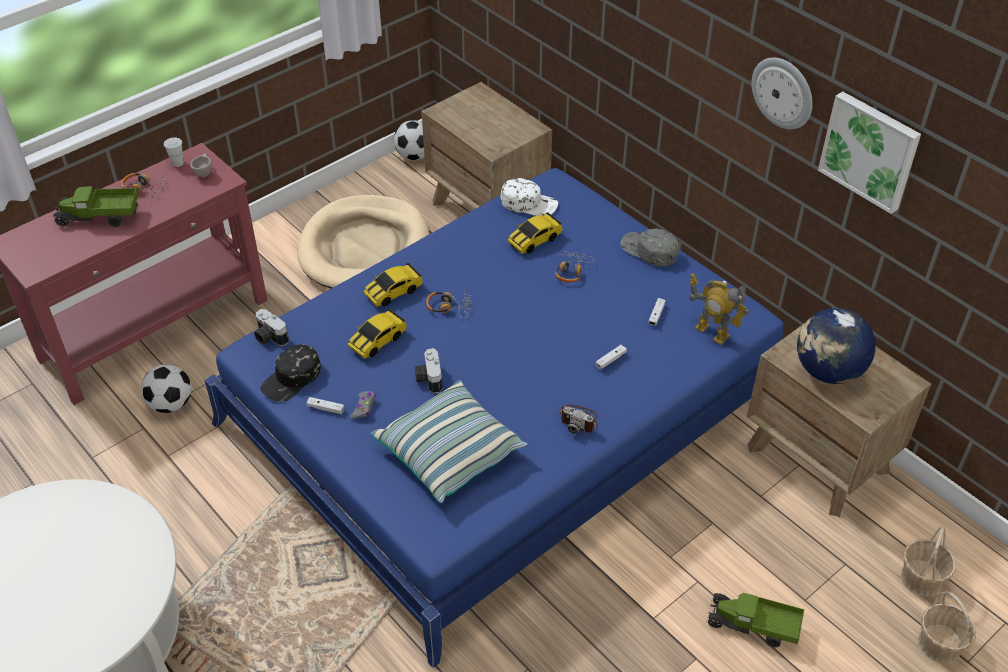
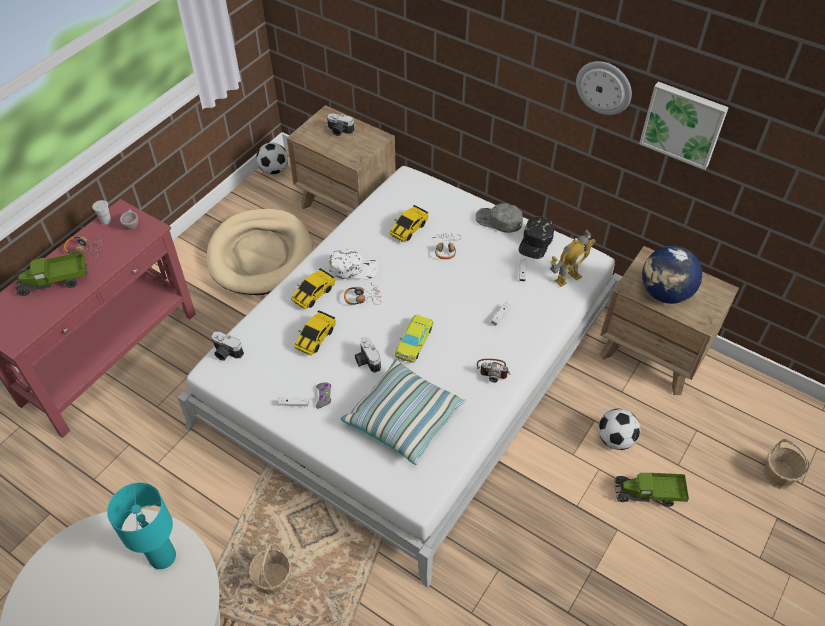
camera: 15 degrees left, 5 degrees up
football [141,364,192,413] -> football moved to [598,409,641,450]
blue bed [205,168,784,668] -> white bed [177,166,623,588]
black cap [260,344,320,402] -> black cap moved to [519,216,554,259]
white cap [500,178,558,216] -> white cap moved to [328,248,379,279]
toy robot [689,273,749,345] -> toy robot turned 60 degrees counterclockwise [550,230,595,287]
basket [901,527,955,596] -> basket moved to [249,542,292,595]
none -> turquoise table lamp [107,482,176,569]
none -> camera [327,113,354,136]
none -> yellow toy car [395,315,434,363]

